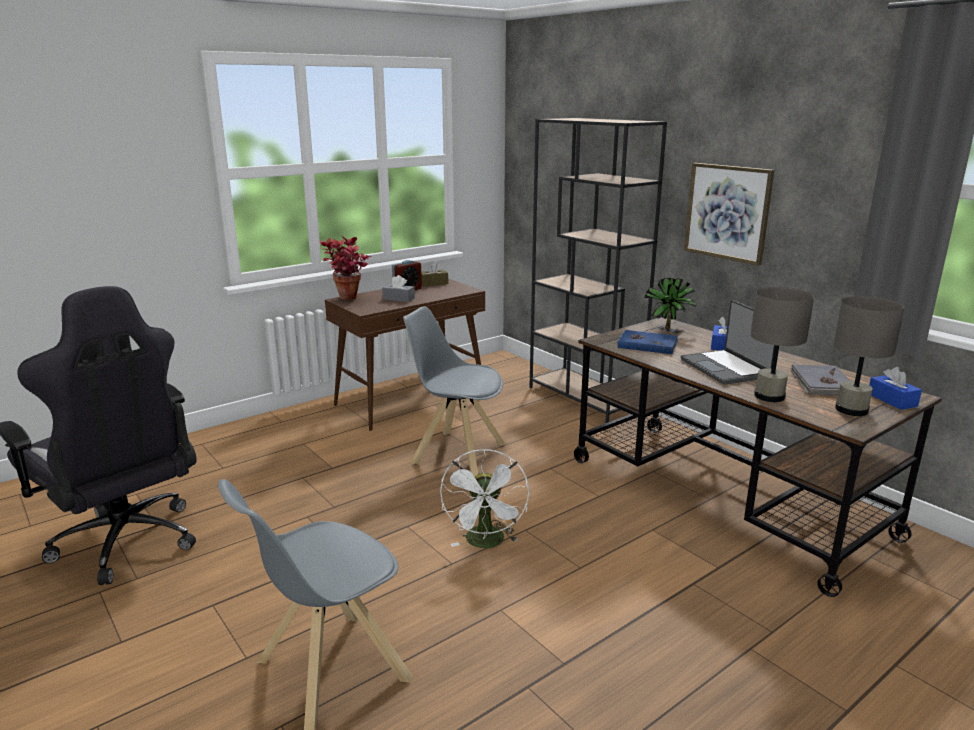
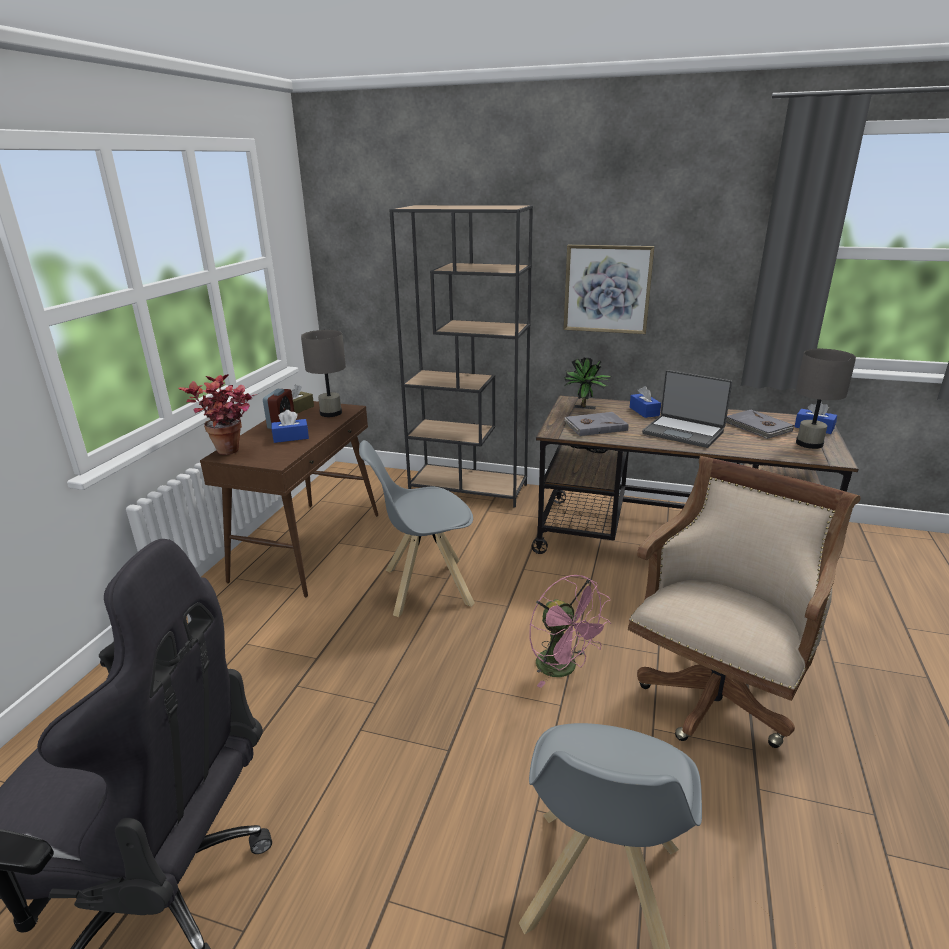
camera: 35 degrees left, 5 degrees up
grey tissue box [382,275,415,302] -> blue tissue box [271,410,309,443]
white fan [440,449,529,548] -> pink fan [529,575,612,688]
blue book [617,330,678,354] -> grey book [564,412,629,436]
grey table lamp [751,287,814,402] -> grey table lamp moved to [301,330,346,417]
none -> office chair [628,456,860,748]

